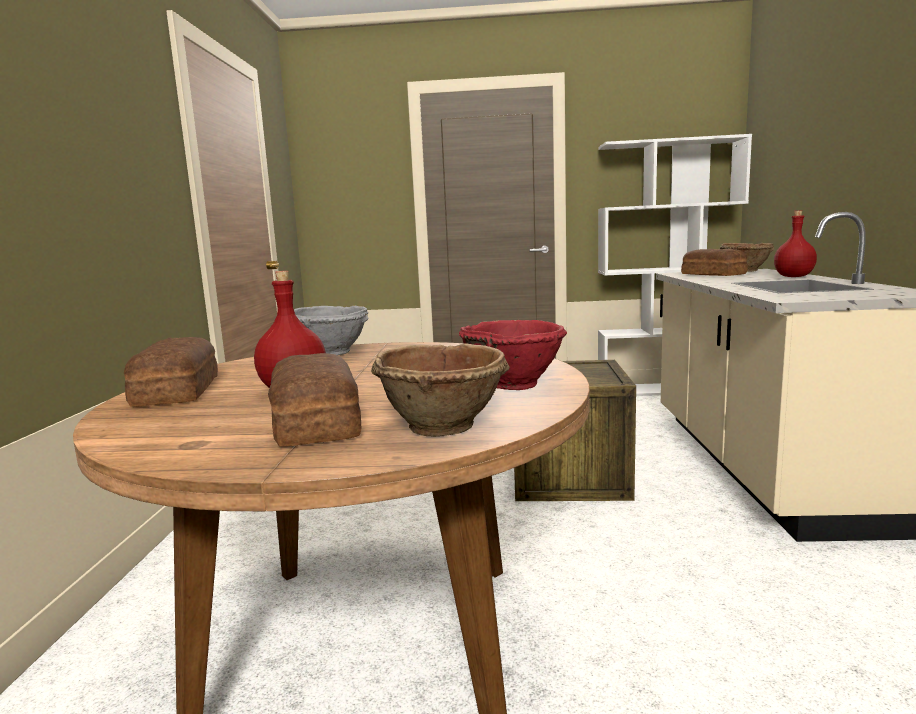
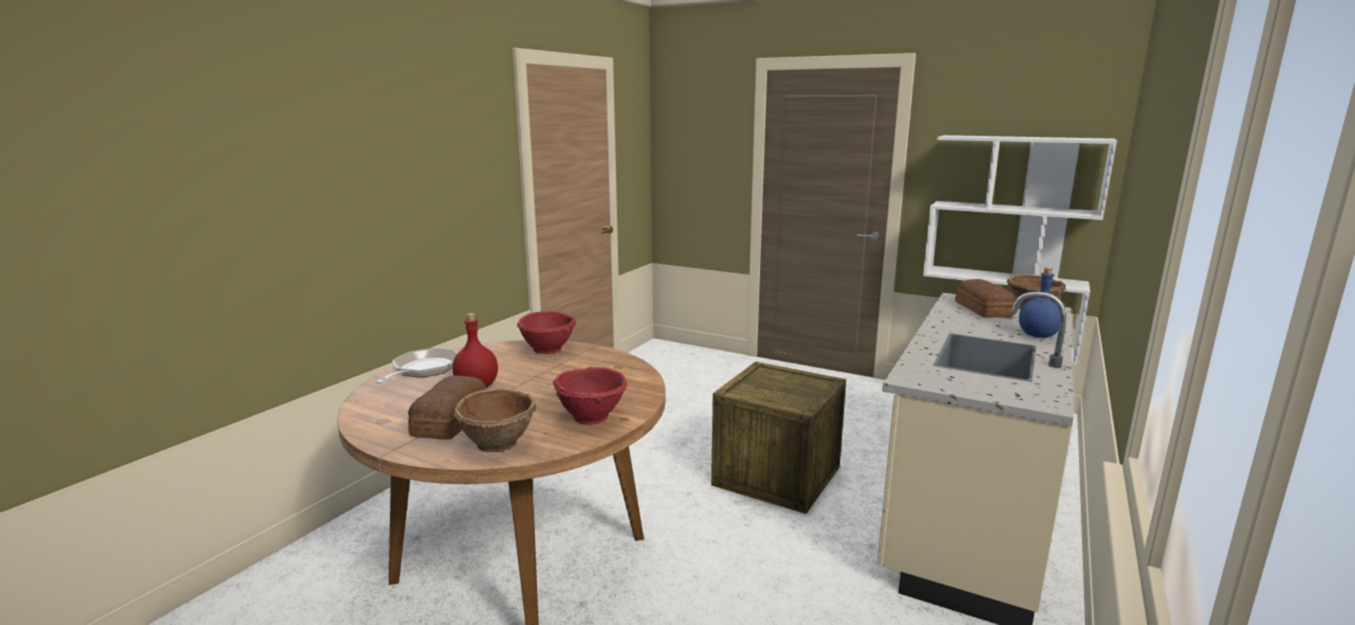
camera: 25 degrees right, 5 degrees up
bread [124,337,218,407] -> frying pan [375,348,457,384]
grey bowl [294,305,368,355] -> red bowl [517,311,576,354]
red bottle [774,210,817,277] -> blue bottle [1019,268,1060,338]

